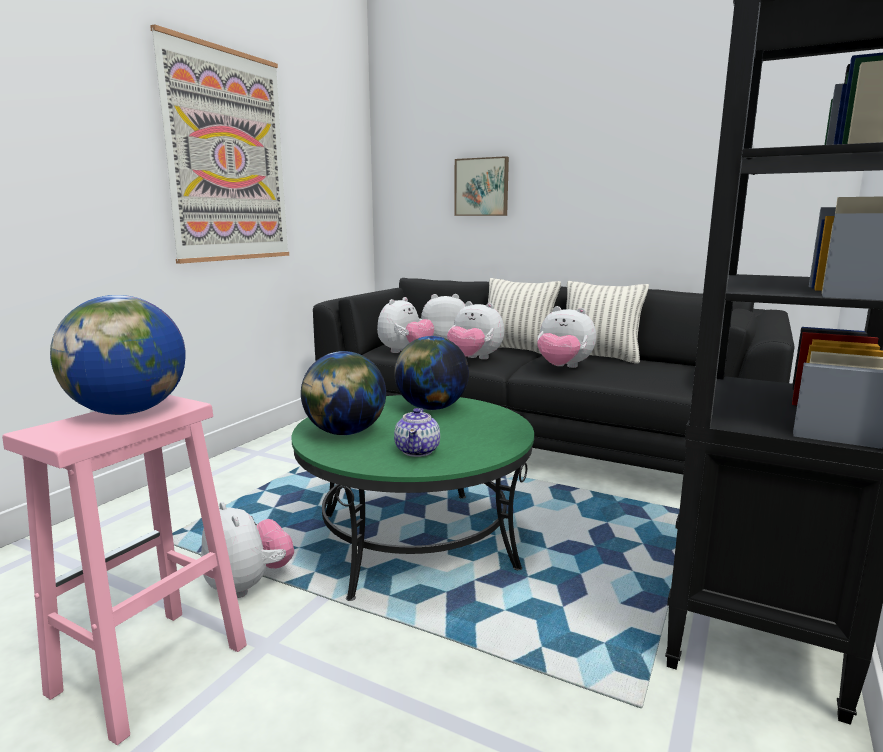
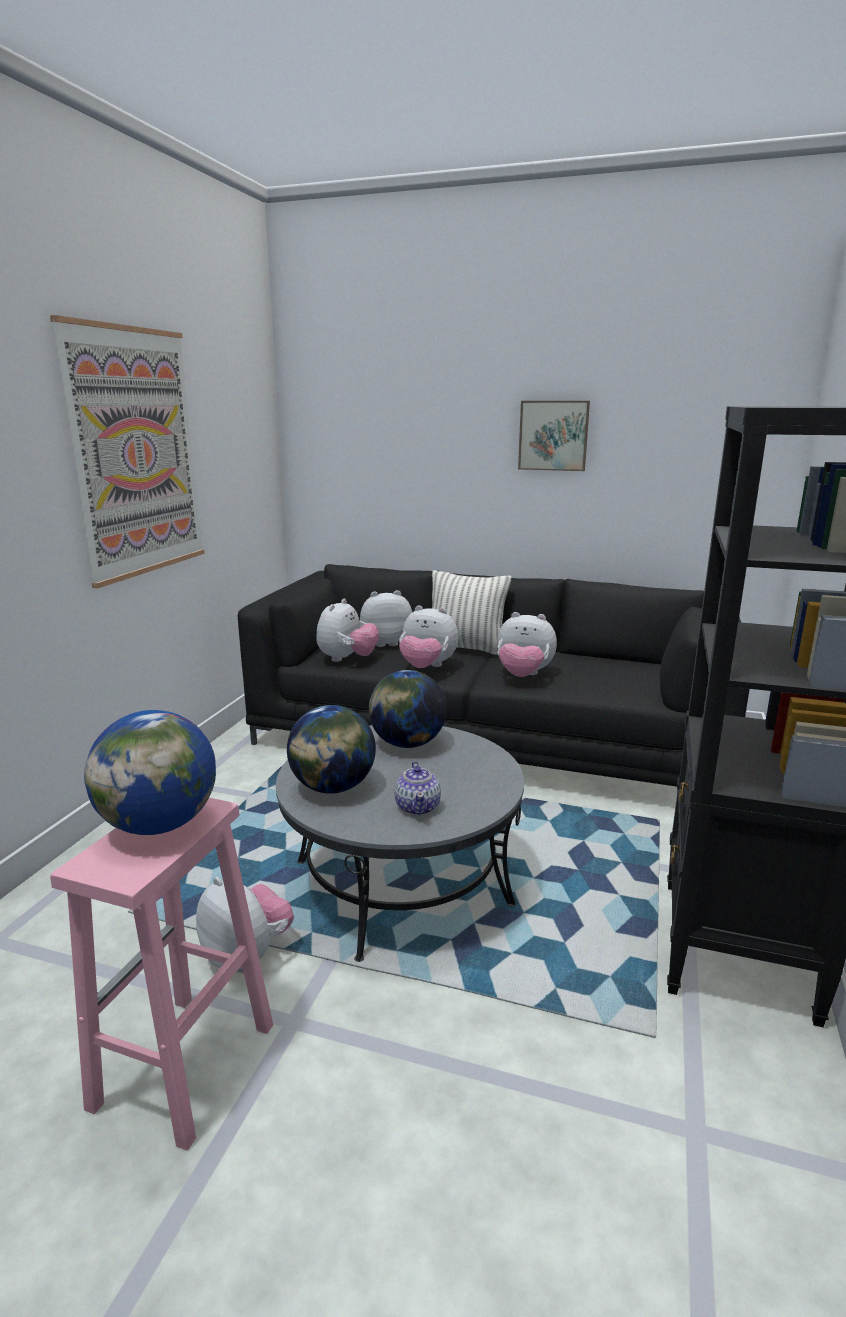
camera: 10 degrees left, 5 degrees up
green coffee table [291,395,534,601] -> grey coffee table [276,725,524,962]
picture [454,156,509,216] -> picture moved to [518,401,590,471]
pillow [566,281,649,364] -> none

